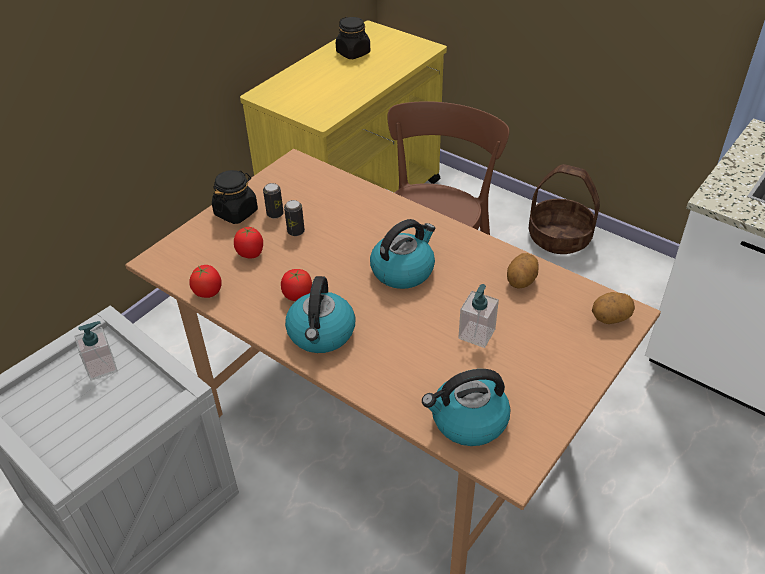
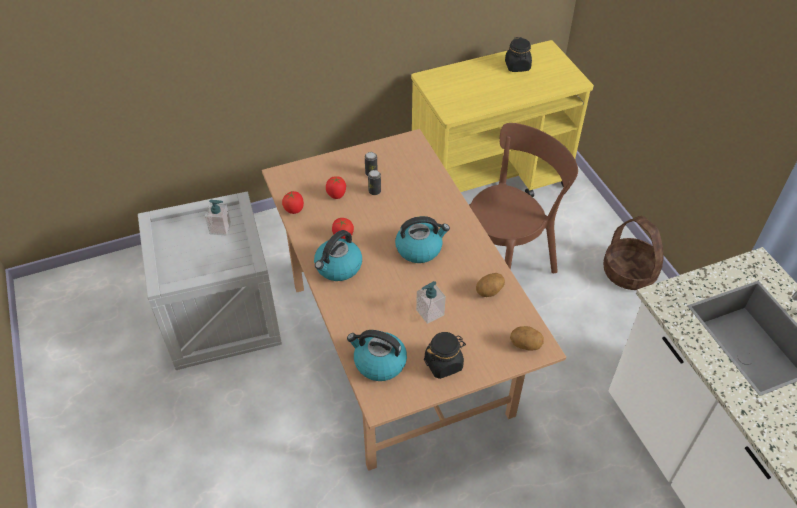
camera: 30 degrees right, 5 degrees up
black jar [212,170,258,224] -> black jar moved to [424,332,466,379]

